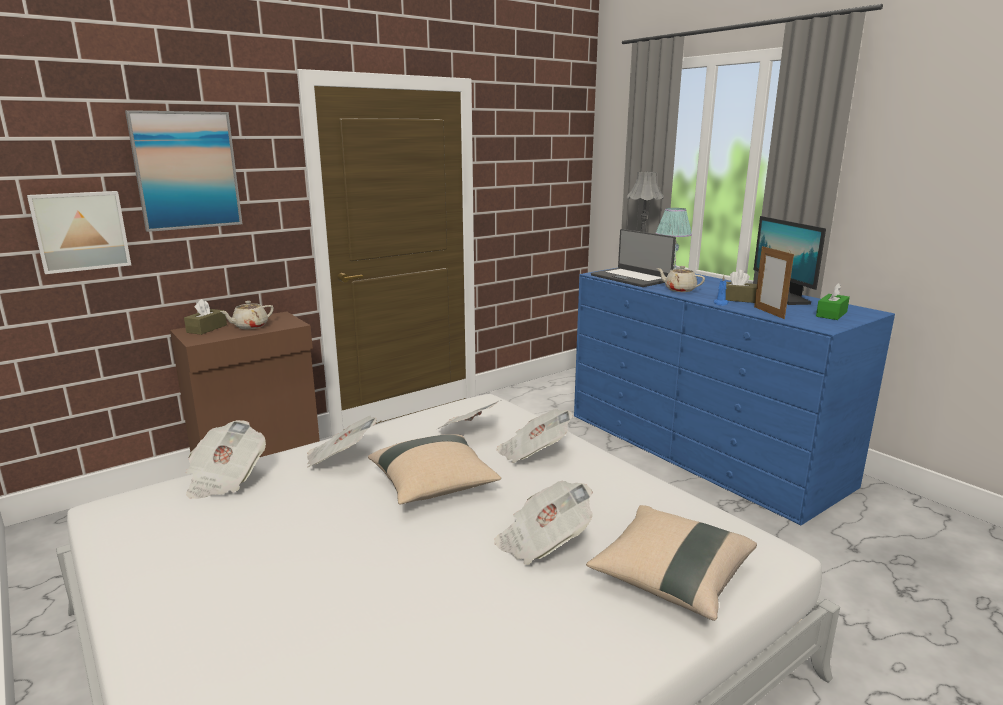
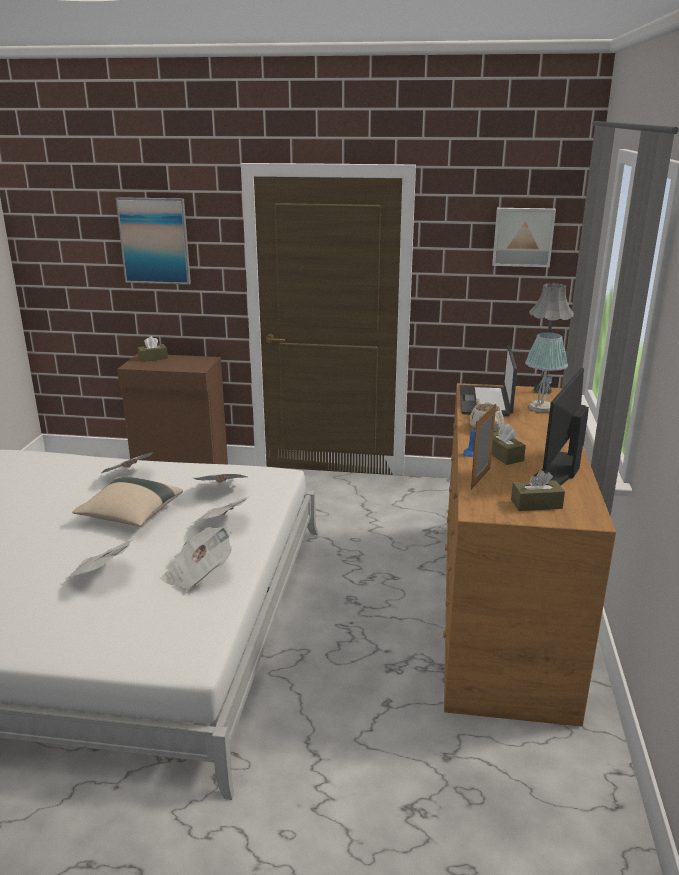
camera: 45 degrees right, 5 degrees up
picture [27,191,131,274] -> picture moved to [492,208,556,267]
newspaper [186,420,266,499] -> newspaper moved to [162,527,232,591]
beige teapot [220,301,274,329] -> none
blue dresser [574,268,895,525] -> brown dresser [443,383,616,727]
beige pillow [586,505,757,621] -> none
green tissue box [816,283,850,320] -> brown tissue box [511,470,565,511]

